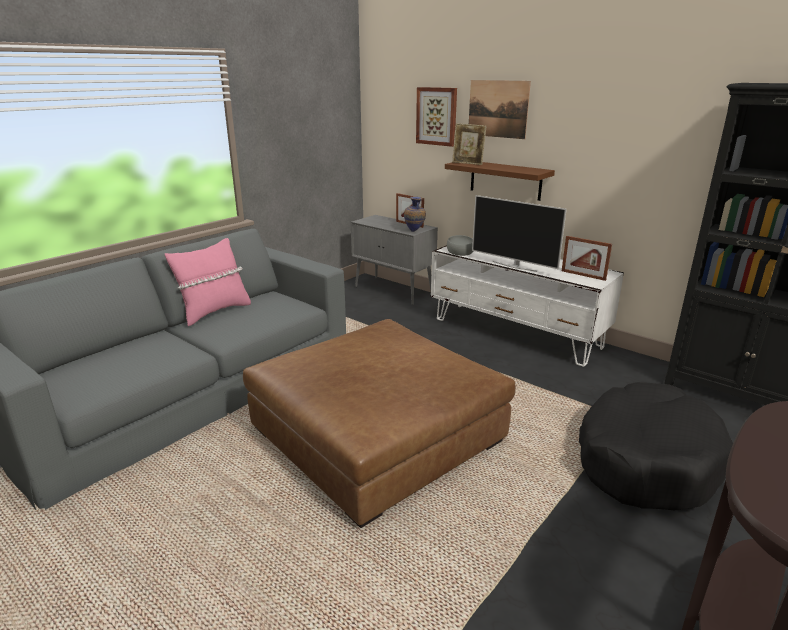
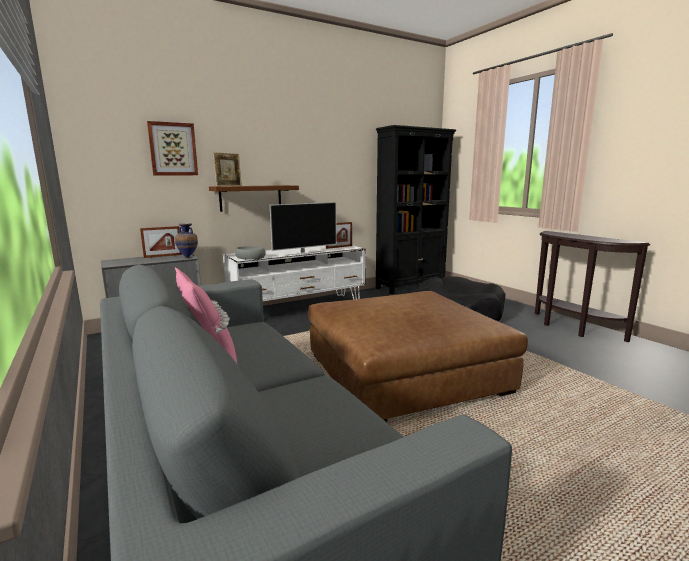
camera: 70 degrees left, 10 degrees down
picture [469,80,531,139] -> none

